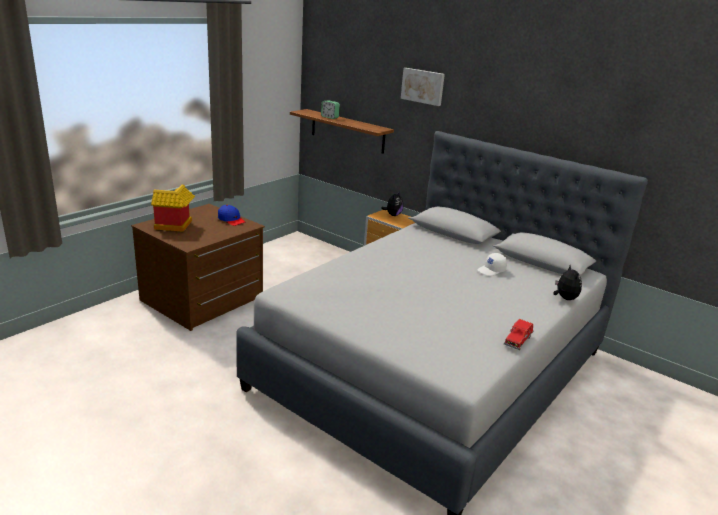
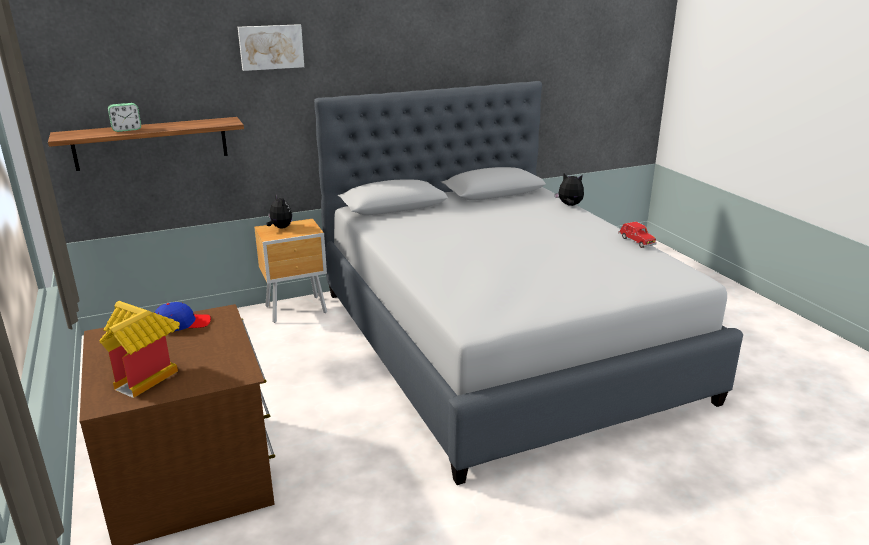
camera: 60 degrees left, 0 degrees up
white cap [477,253,507,276] -> none

